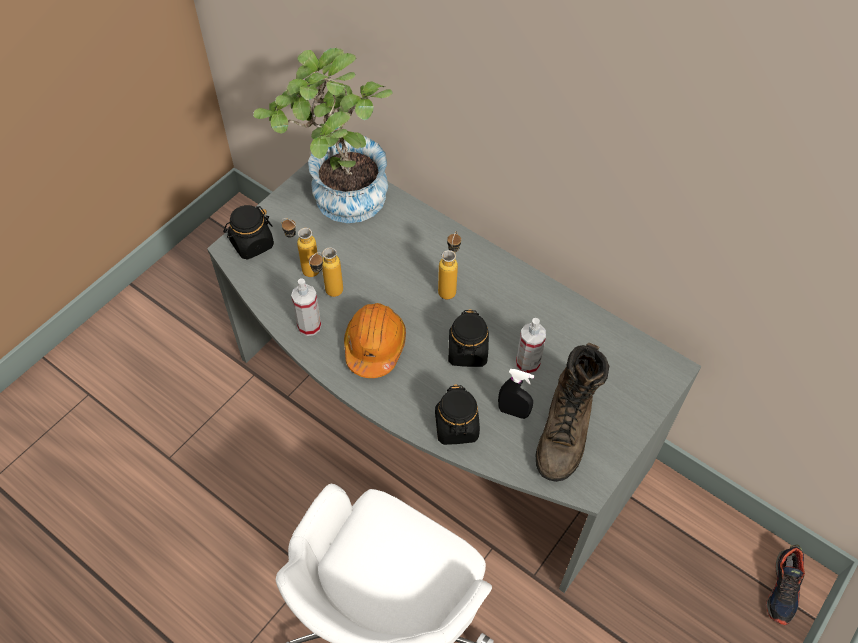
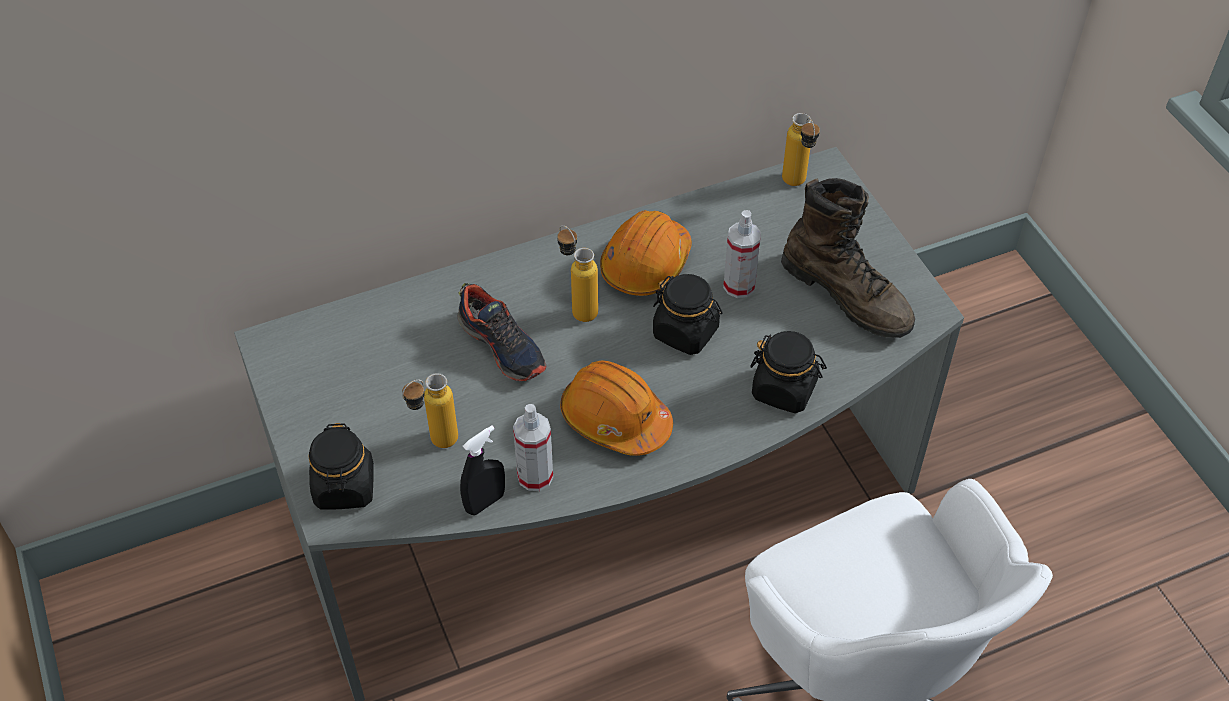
camera: 60 degrees left, 5 degrees down
potted plant [253,48,393,223] -> none
bottle [309,247,343,297] -> bottle moved to [782,113,820,186]
black spray bottle [498,369,534,419] -> black spray bottle moved to [460,425,505,515]
shoe [766,545,805,625] -> shoe moved to [457,283,546,381]
none -> orange hard hat [600,210,692,296]

